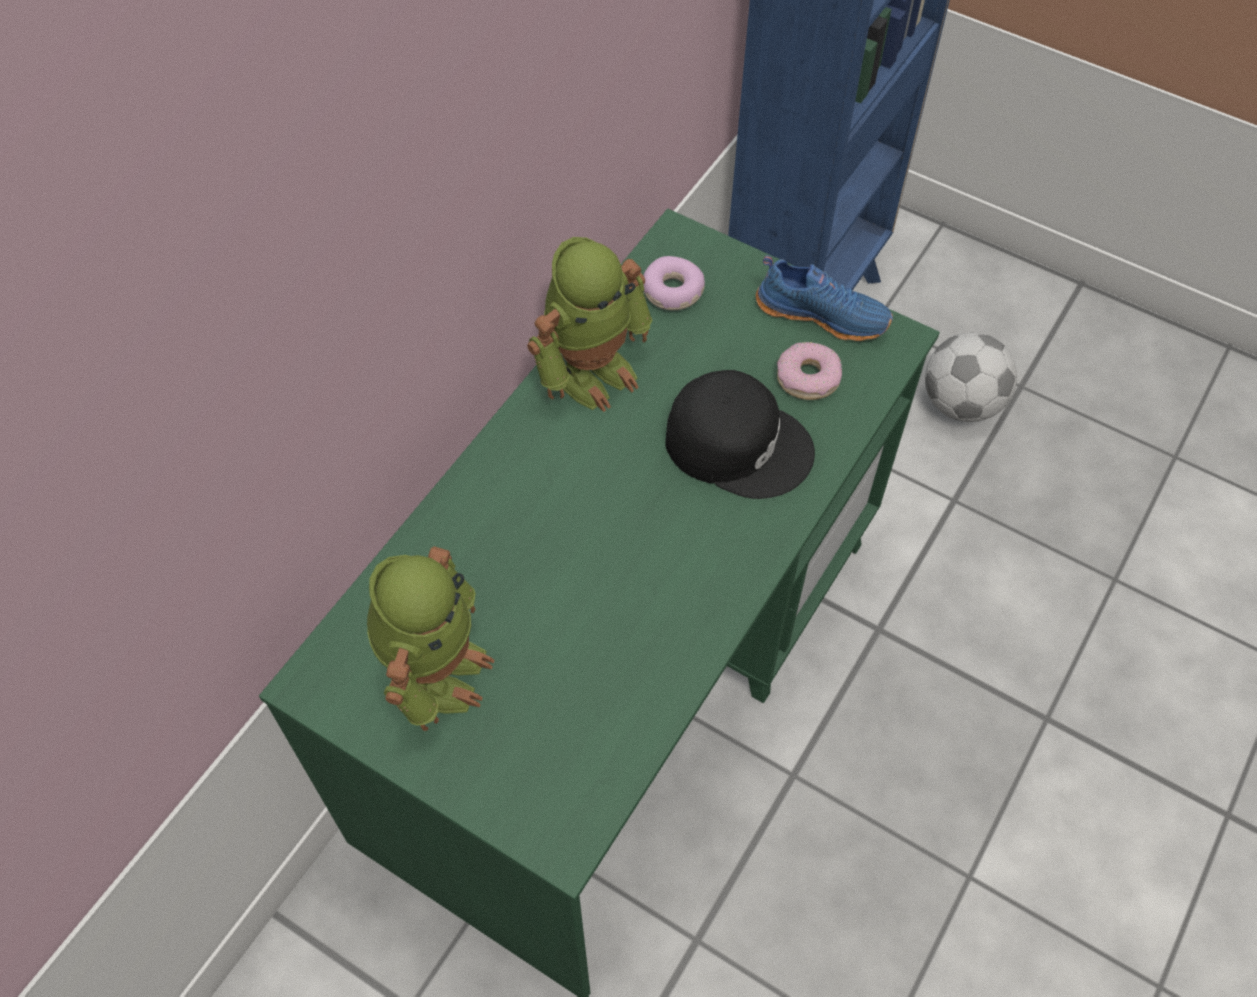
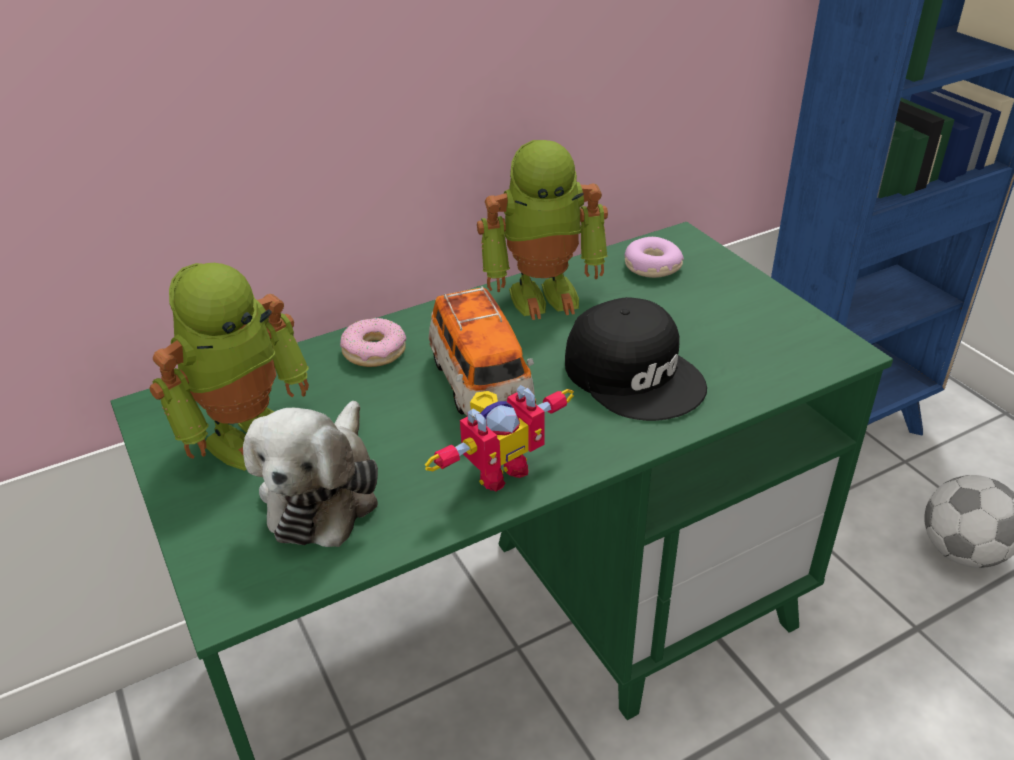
camera: 30 degrees right, 20 degrees down
blue shoe [756,255,893,341] -> none
donut [777,342,842,400] -> donut moved to [340,318,406,367]
none -> plush toy [243,401,378,547]
none -> toy robot [425,385,574,492]
none -> toy car [429,286,536,416]

